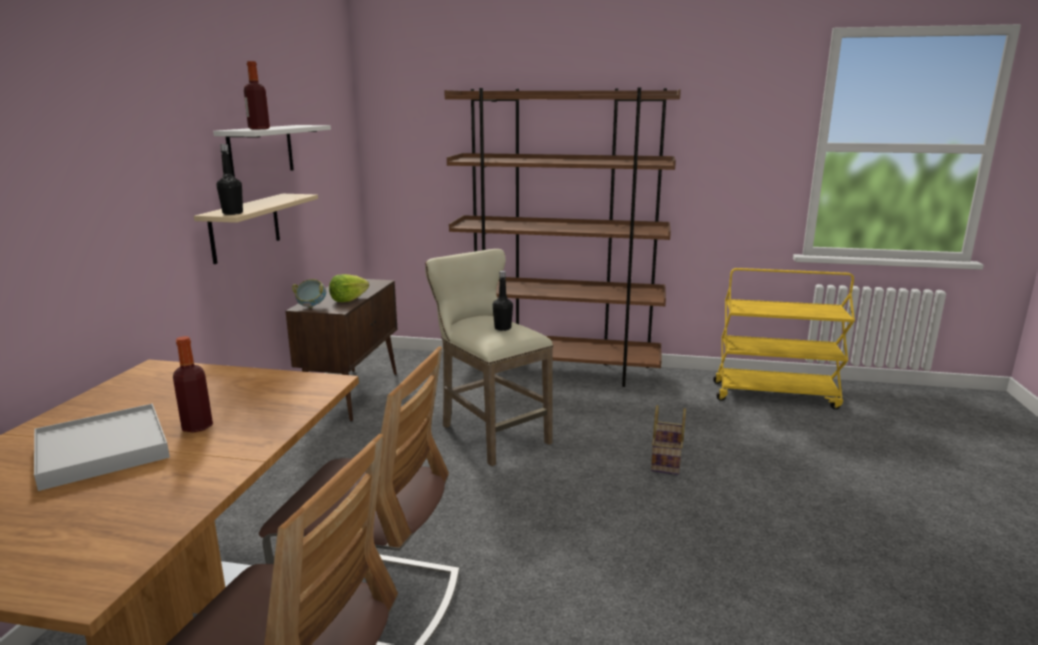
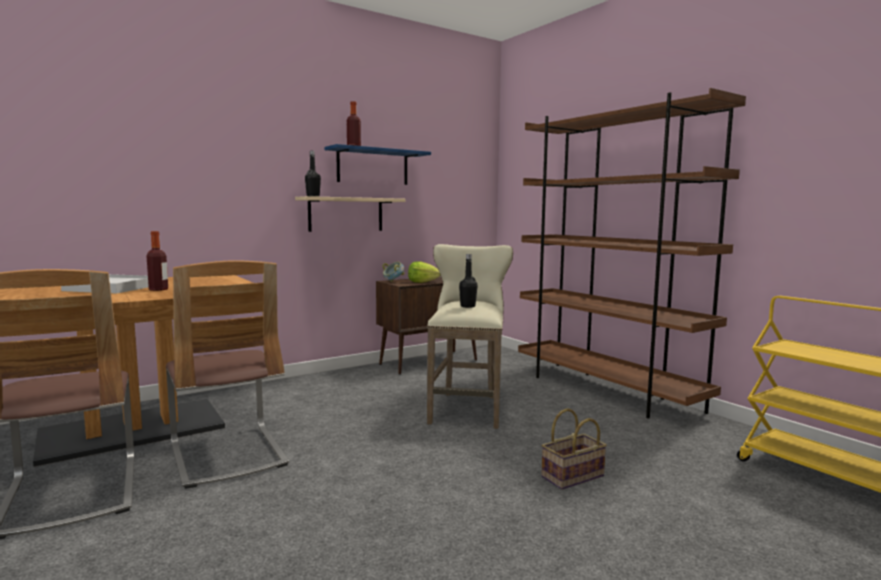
camera: 45 degrees right, 10 degrees down
white shelf [213,125,331,177] -> blue shelf [325,144,431,185]

